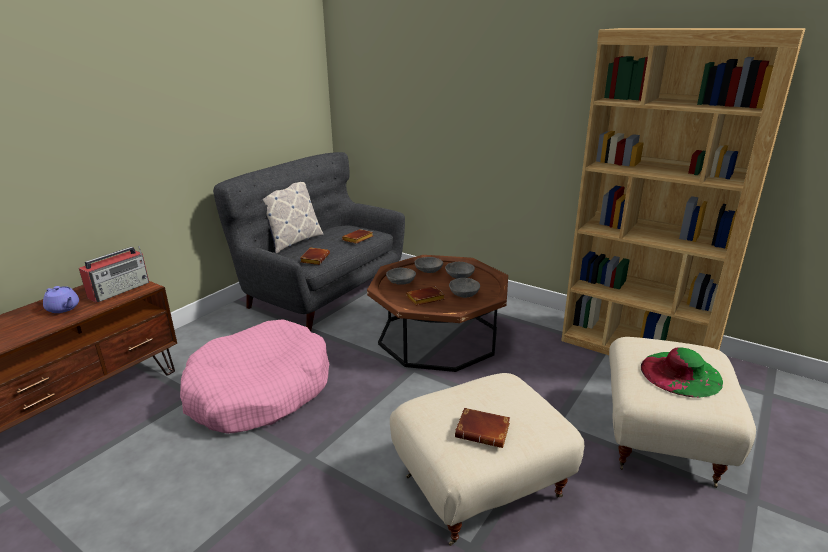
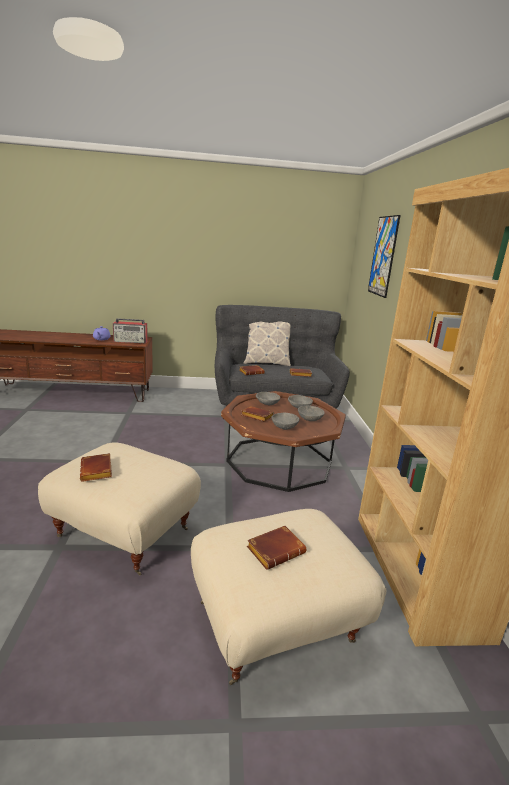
camera: 50 degrees right, 5 degrees down
pink dog bed [180,319,329,434] -> none
green hat [641,347,723,398] -> brown book [247,526,306,570]
none -> picture [368,215,401,298]

